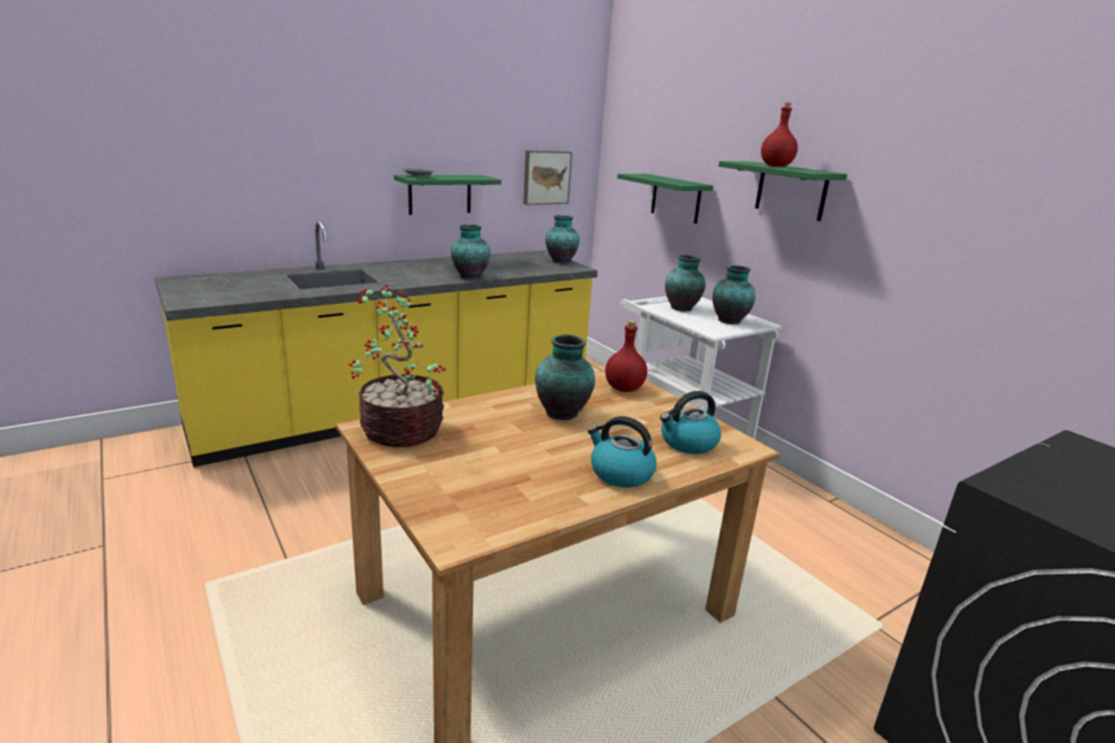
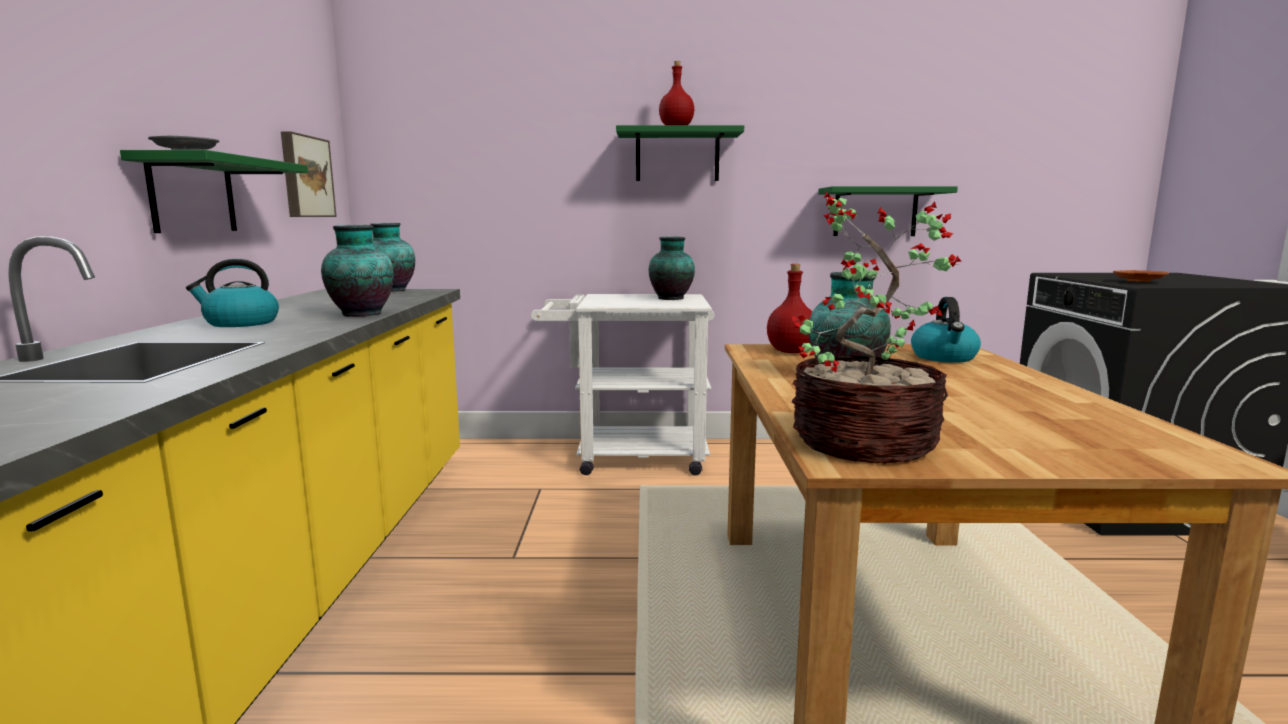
camera: 55 degrees left, 10 degrees down
kettle [588,416,656,488] -> kettle moved to [186,259,279,327]
green shelf [617,174,713,224] -> green shelf moved to [818,186,958,236]
vase [665,255,706,311] -> none
none -> brown plate [1113,270,1169,282]

